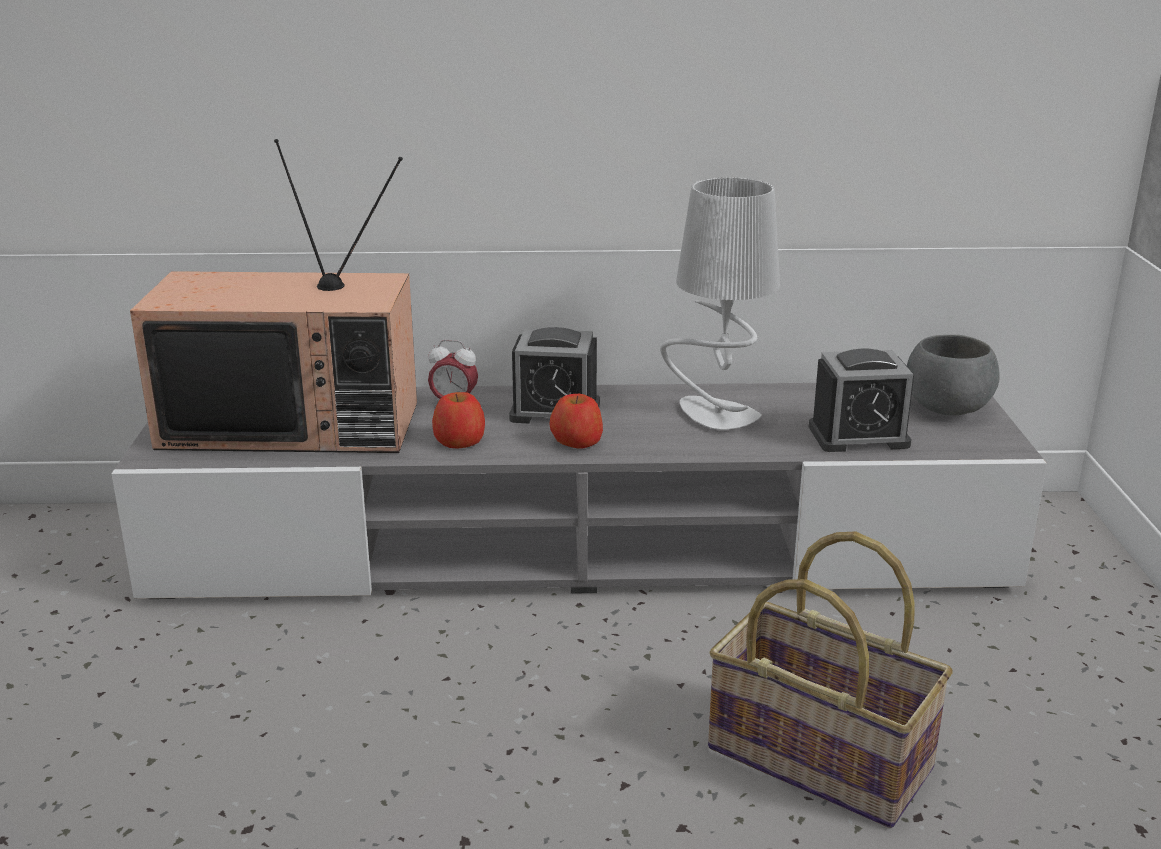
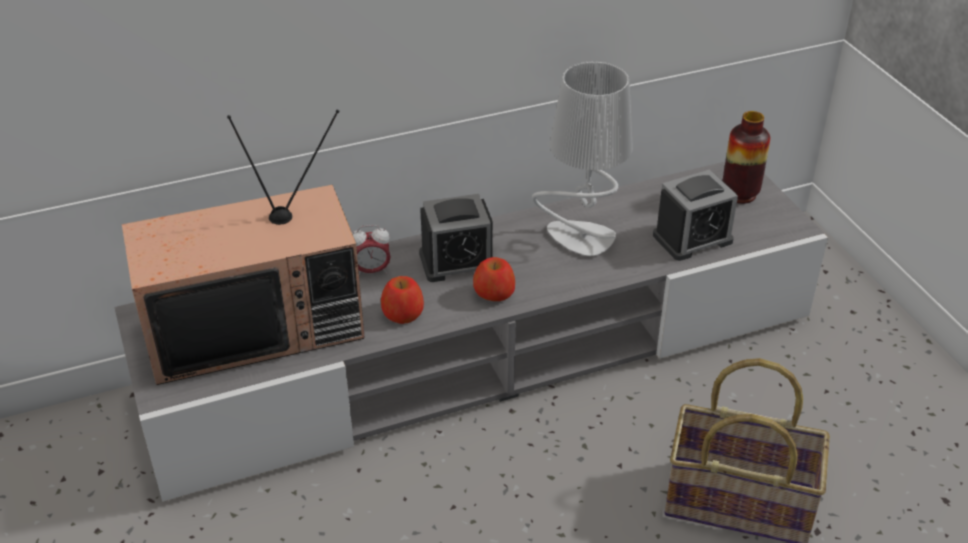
camera: 20 degrees left, 15 degrees up
grey bowl [907,335,1000,415] -> vase [723,111,770,204]

